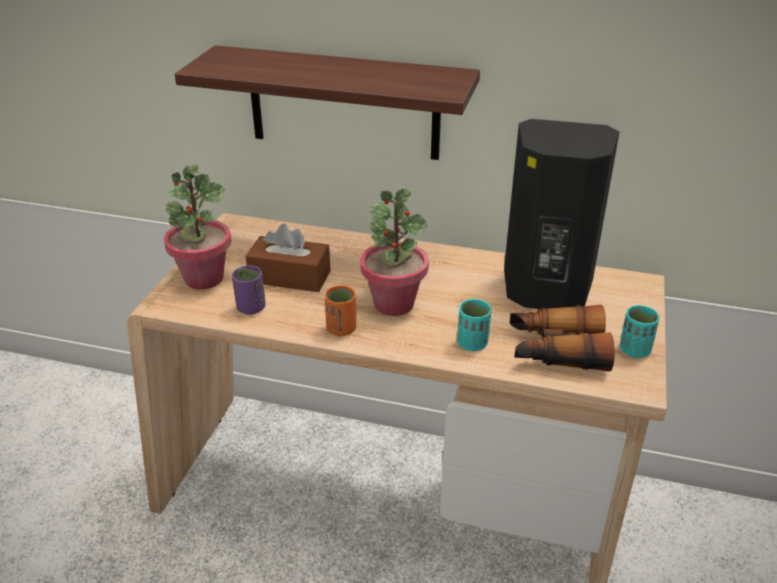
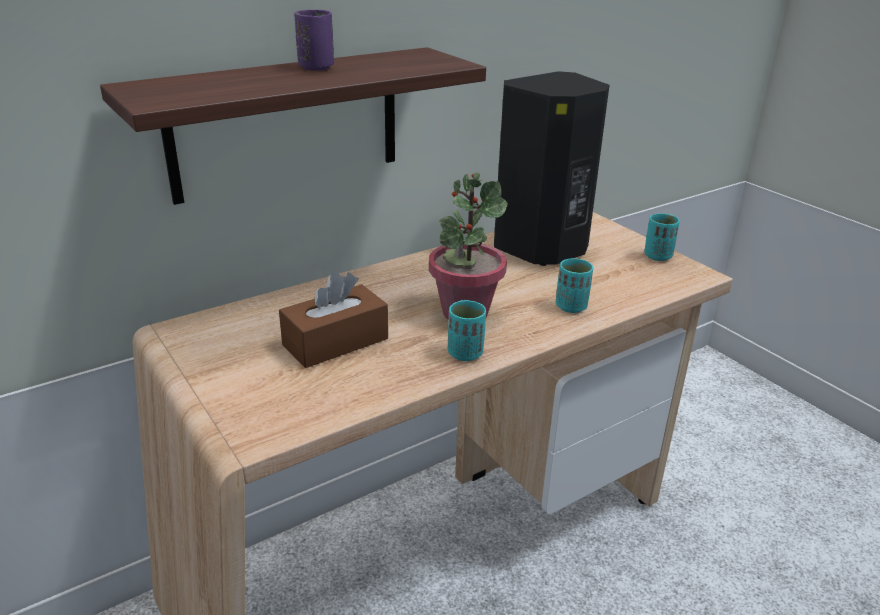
camera: 50 degrees left, 5 degrees down
potted plant [164,165,231,289] -> none
purple cup [232,265,266,315] -> purple cup moved to [294,10,334,71]
orange cup [325,285,356,336] -> turquoise cup [448,300,486,361]
binoculars [510,305,615,372] -> none

